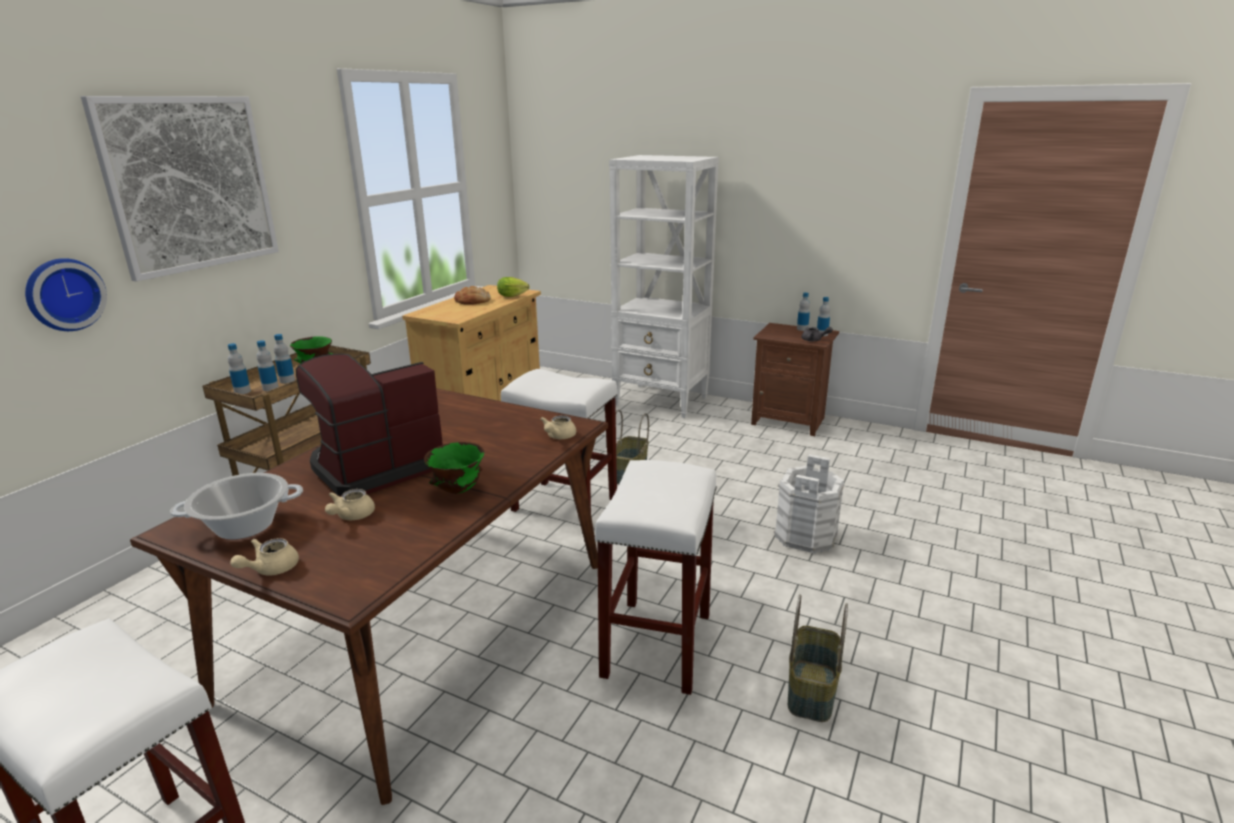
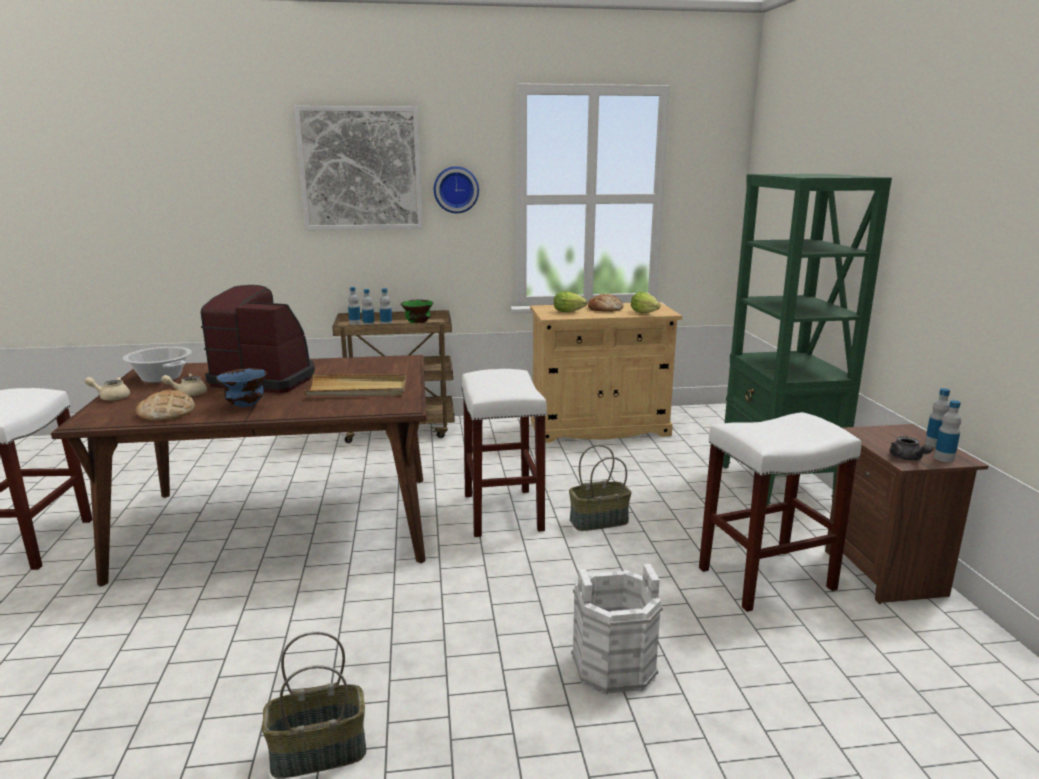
camera: 55 degrees right, 5 degrees down
wall clock [25,258,107,331] -> wall clock moved to [434,166,479,213]
green bowl [424,442,484,494] -> blue bowl [216,368,267,407]
beige teapot [541,415,576,439] -> none
white stool [595,460,717,695] -> white stool moved to [699,412,861,612]
white bookcase [609,155,719,418] -> green bookcase [723,174,892,505]
none -> bread [136,390,195,421]
none -> beige tray [304,374,406,396]
none -> lettuce [554,291,587,312]

